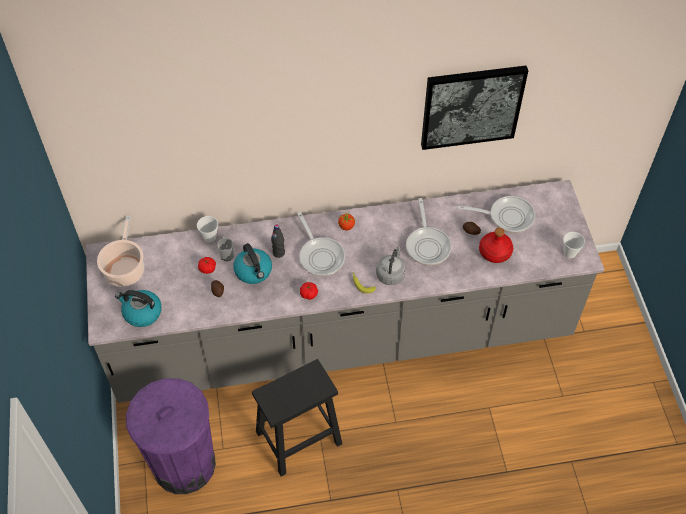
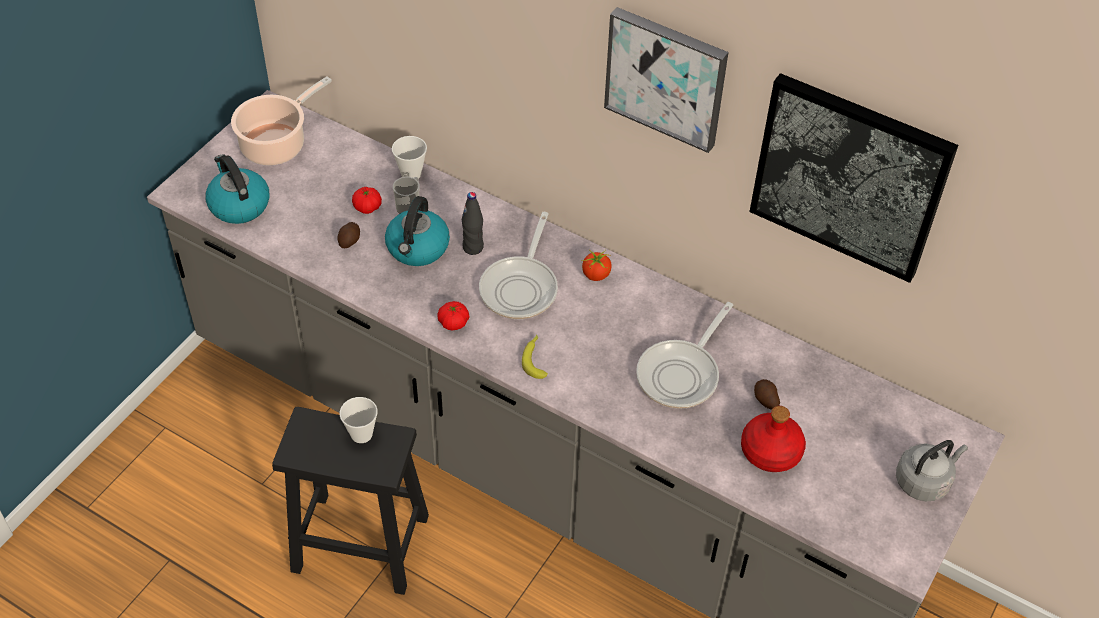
camera: 40 degrees right, 5 degrees down
purple trash can [126,378,216,494] -> none
grey kettle [376,246,406,285] -> grey kettle moved to [896,440,968,501]
frying pan [458,196,535,233] -> none
cup [563,232,585,258] -> cup moved to [340,397,378,443]
none -> picture [604,7,728,153]

